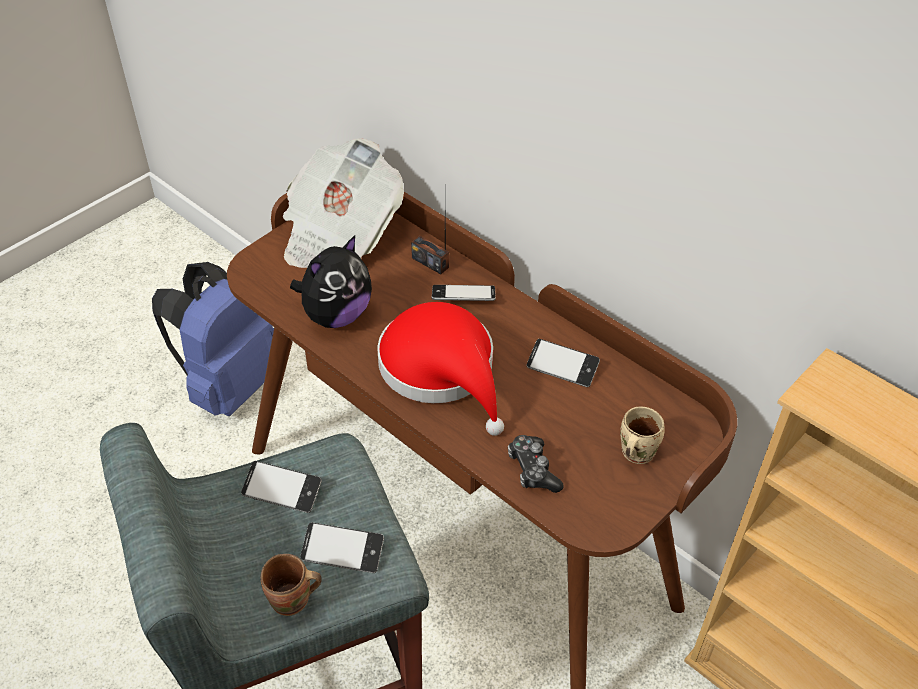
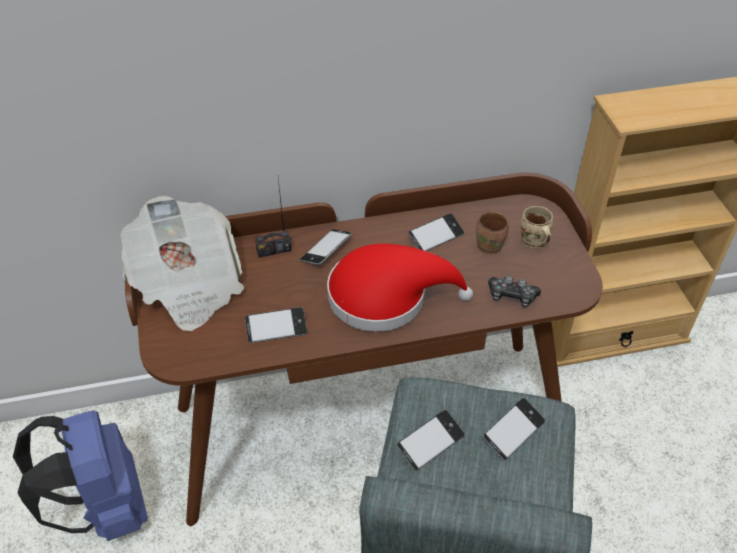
camera: 55 degrees left, 0 degrees up
brown mug [261,554,322,616] -> brown mug moved to [476,211,509,254]
plush toy [290,235,372,328] -> phone [245,307,307,343]

